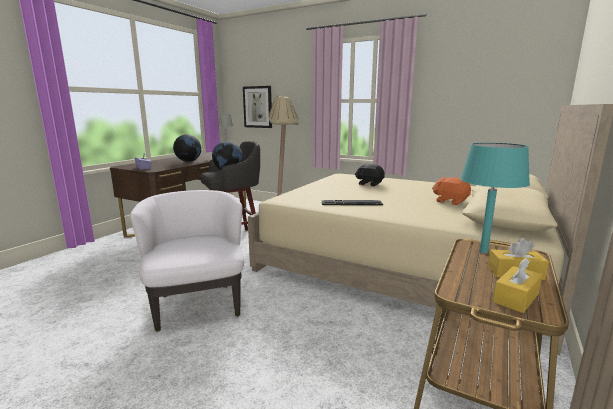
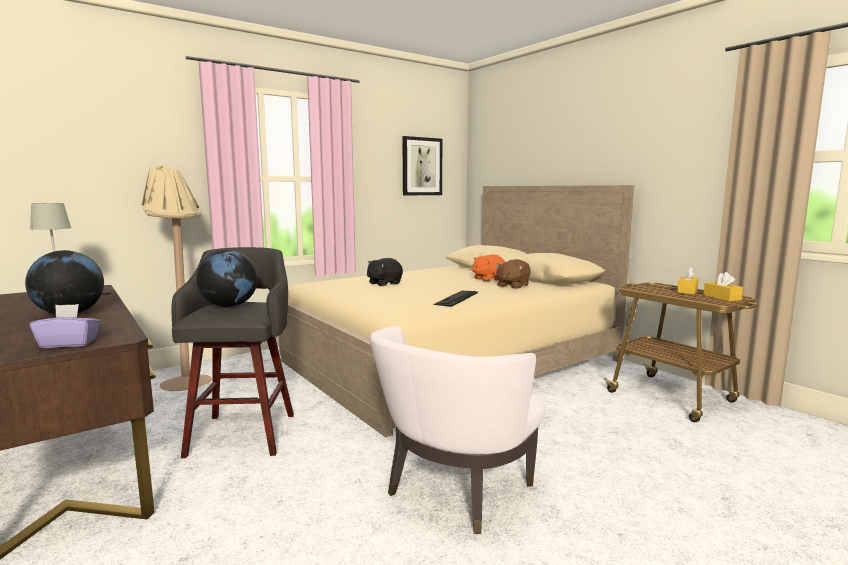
camera: 65 degrees left, 5 degrees down
white armchair [130,190,244,332] -> white armchair turned 60 degrees counterclockwise [370,326,546,534]
picture [243,86,272,128] -> picture moved to [402,136,442,195]
turquoise table lamp [461,143,530,253] -> none
none -> brown plush toy [495,259,531,289]

